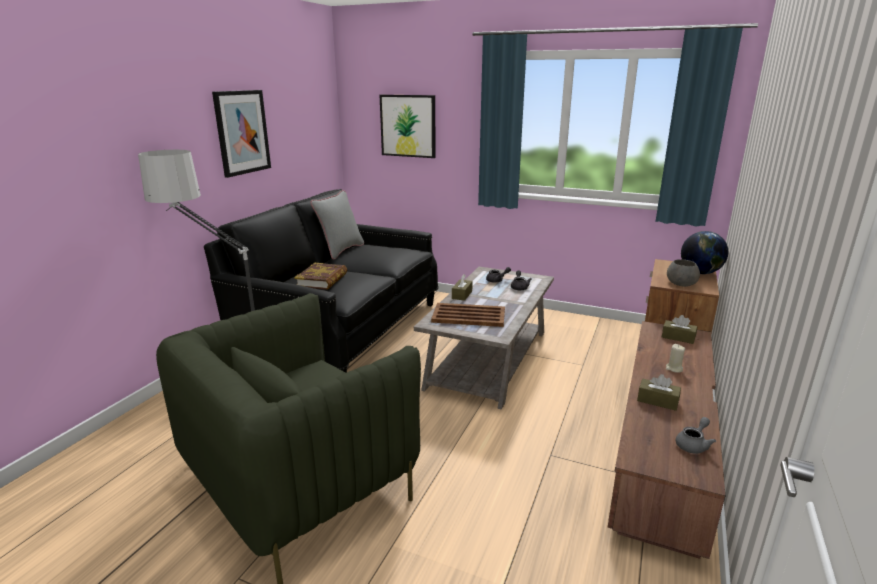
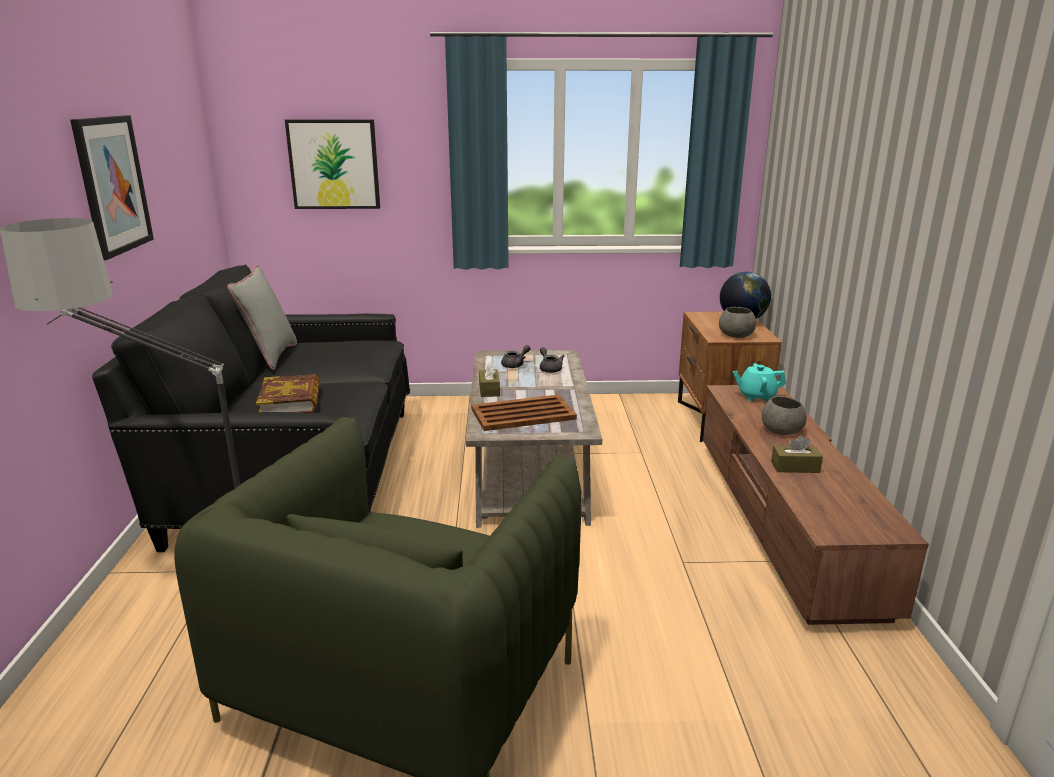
camera: 25 degrees left, 0 degrees up
brown tissue box [662,315,697,344] -> turquoise teapot [733,363,786,401]
beige candle [666,344,685,373] -> grey bowl [762,396,807,435]
grey teapot [676,417,716,454] -> none

